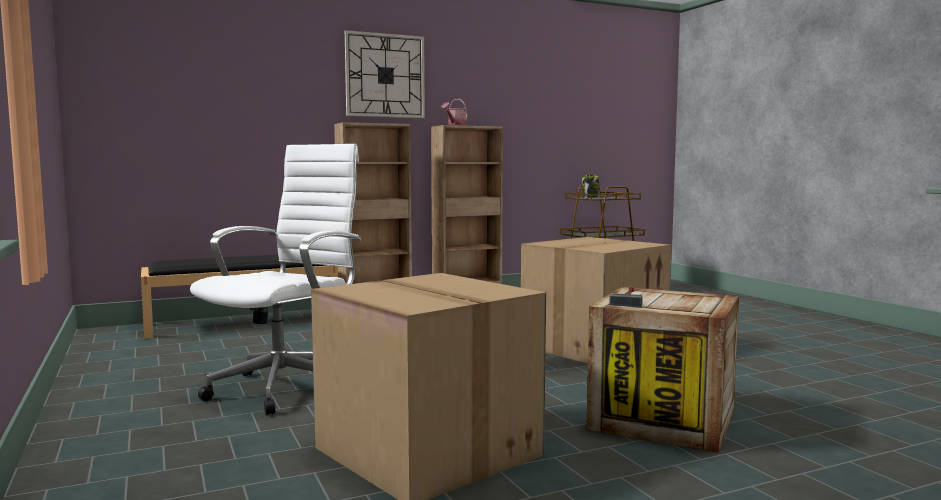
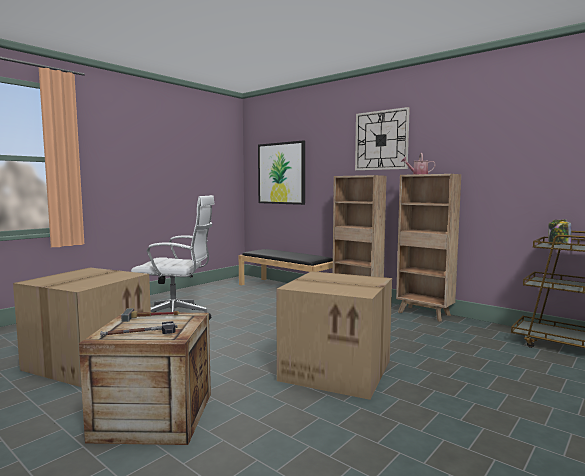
camera: 65 degrees right, 0 degrees up
none -> hammer [100,321,178,337]
none -> picture [258,140,305,205]

